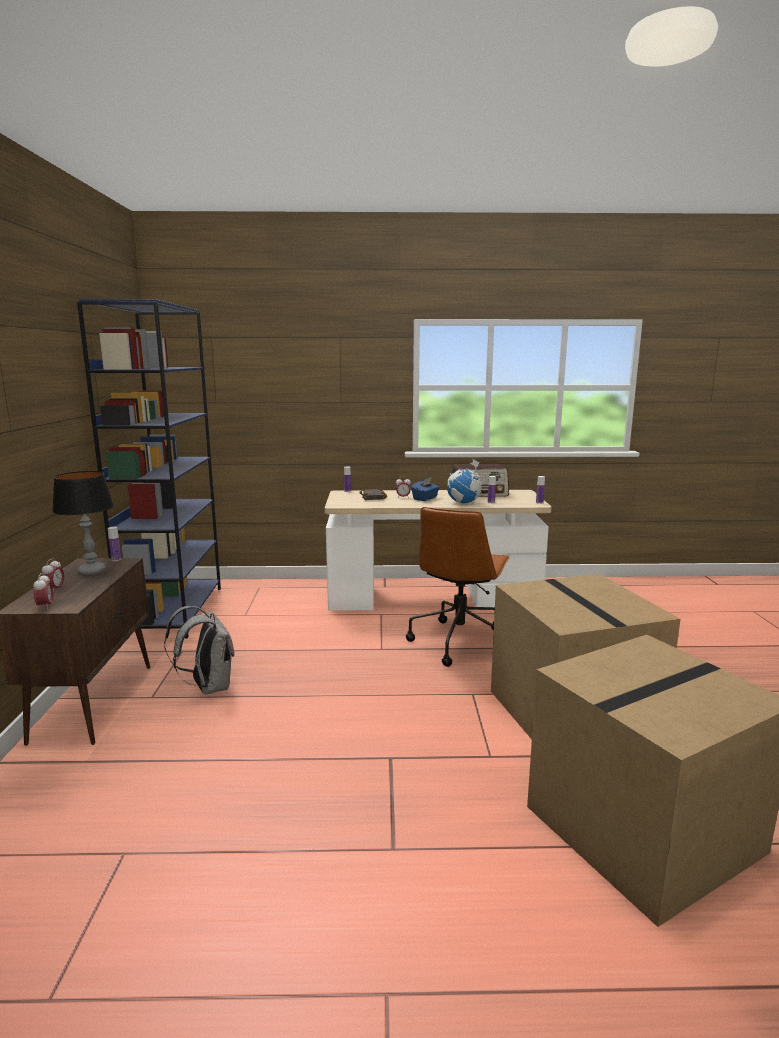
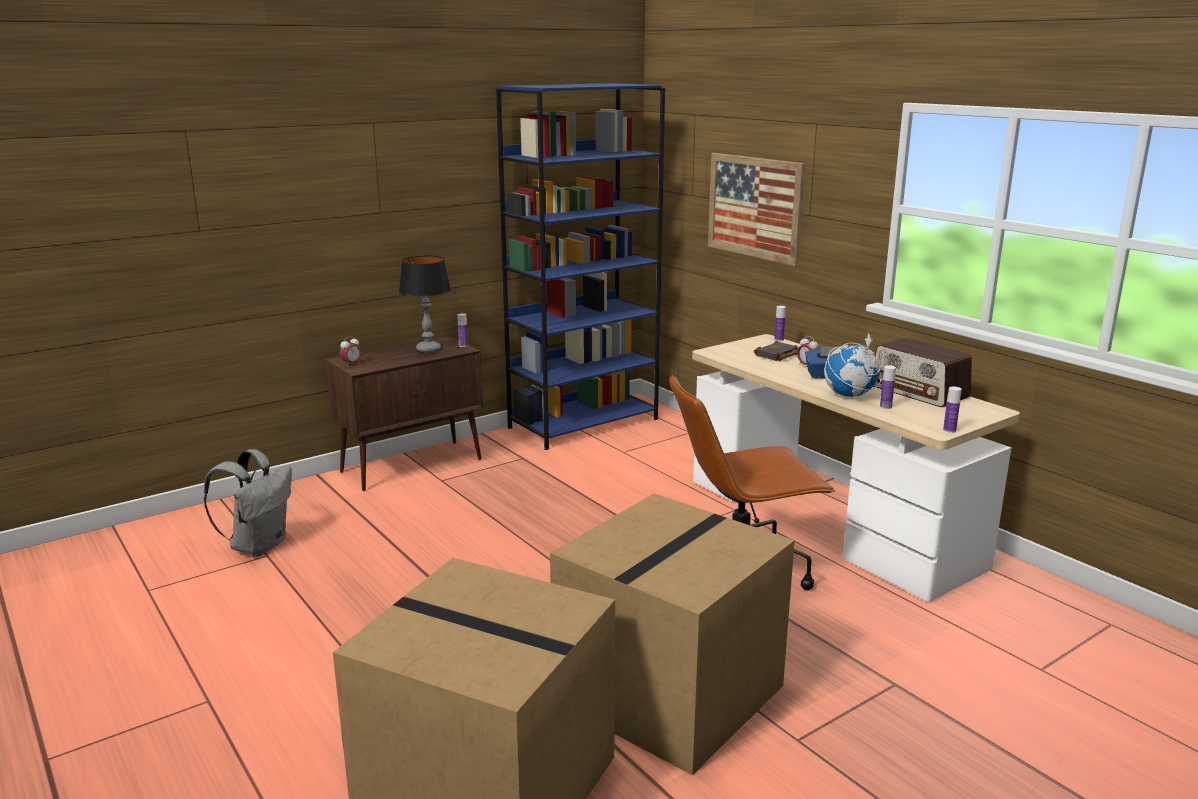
camera: 55 degrees right, 5 degrees up
alarm clock [42,559,64,591] -> none
grey backpack [164,606,235,695] -> grey backpack moved to [204,449,292,556]
none -> picture [708,153,805,266]

